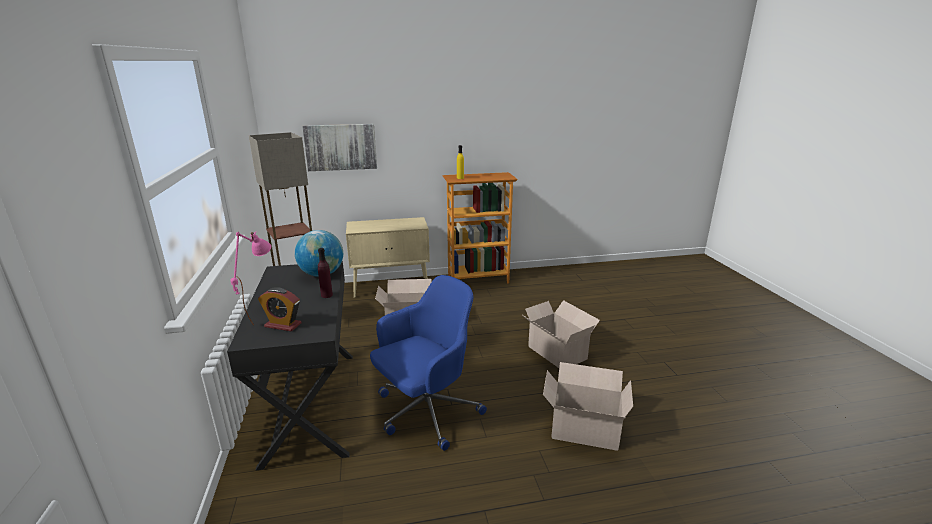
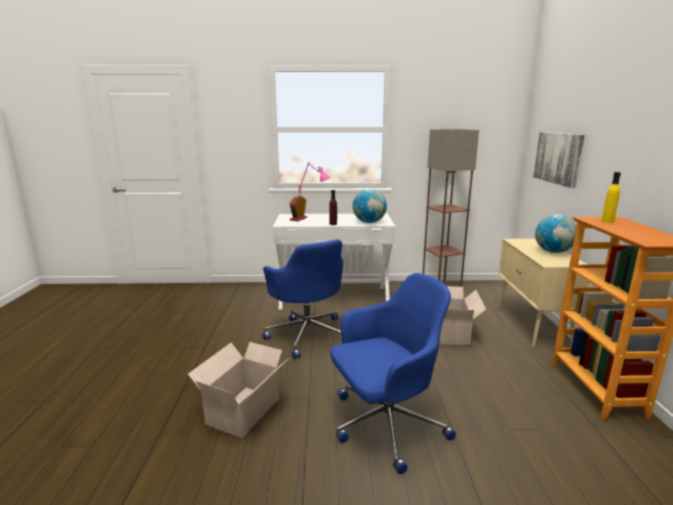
camera: 100 degrees right, 5 degrees down
black desk [227,261,353,471] -> white desk [273,213,396,310]
cardboard box [523,300,600,368] -> blue office chair [330,273,456,474]
none -> globe [535,215,576,253]

